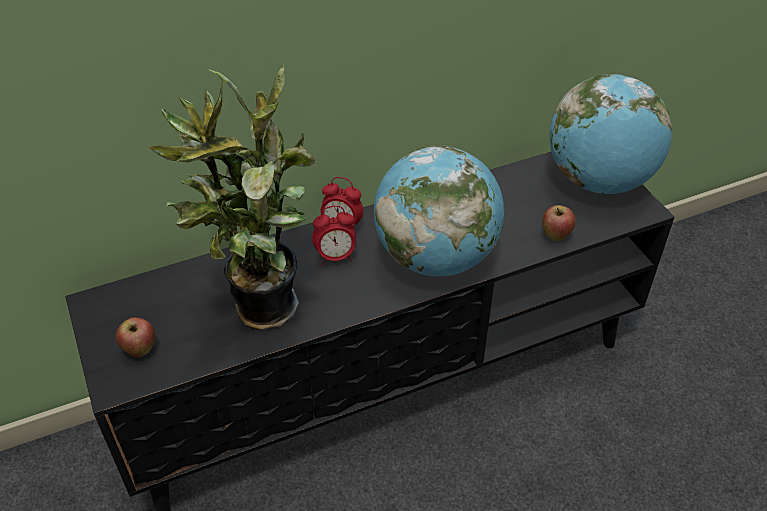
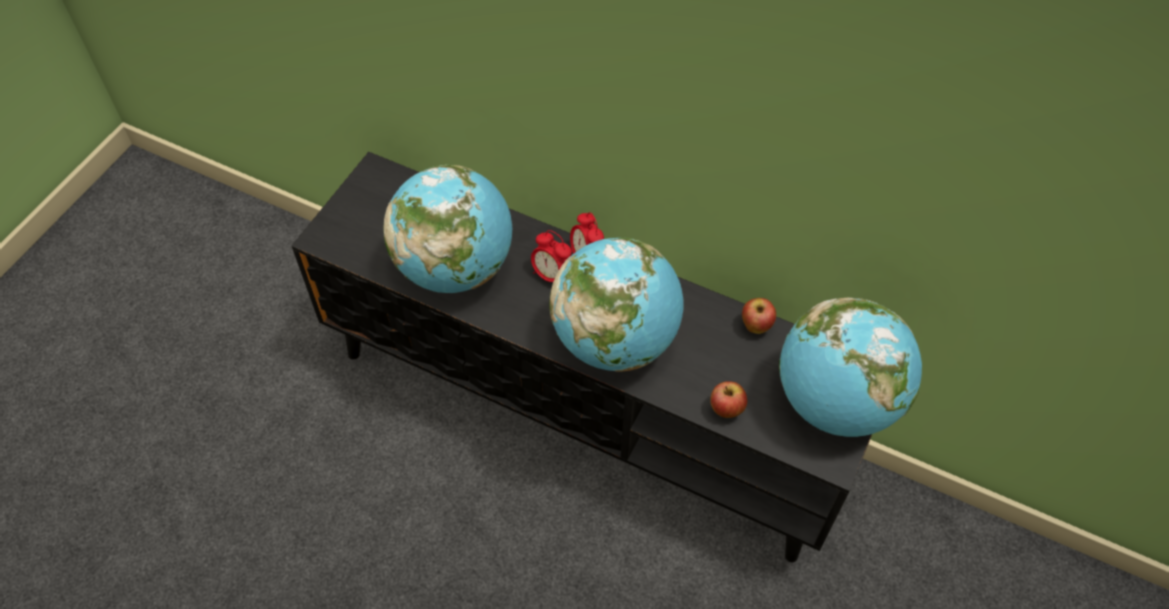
camera: 50 degrees right, 10 degrees up
apple [116,317,155,357] -> apple moved to [742,298,776,334]
potted plant [148,63,315,329] -> globe [383,165,512,293]

